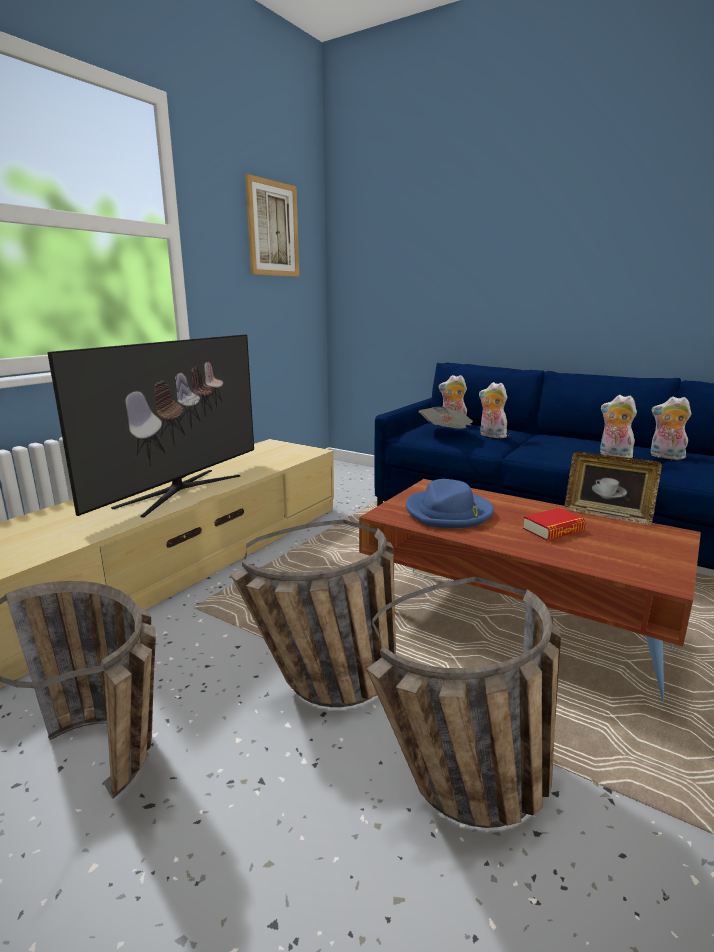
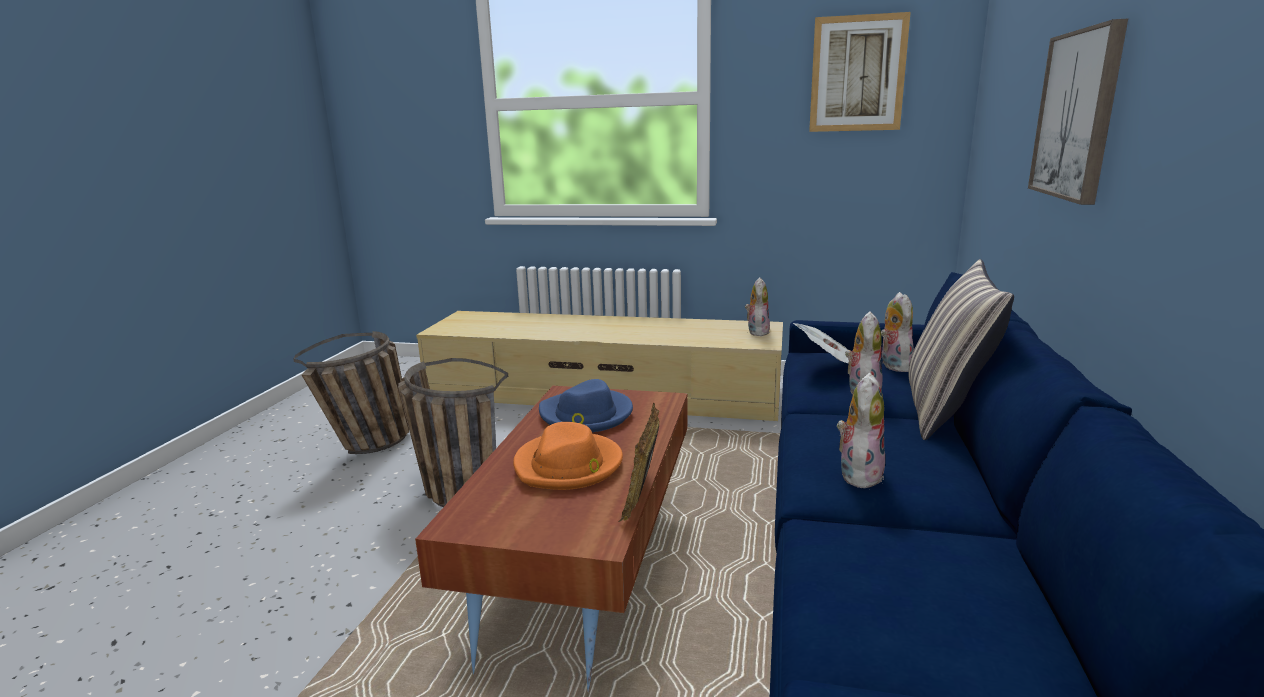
camera: 70 degrees right, 0 degrees up
television [48,334,254,517] -> none
basket [367,577,561,828] -> none
book [522,508,586,541] -> orange hat [513,422,623,490]
plush toy [651,397,692,460] -> plush toy moved to [745,277,770,336]
none -> pillow [908,259,1014,440]
none -> picture [1028,19,1128,205]

